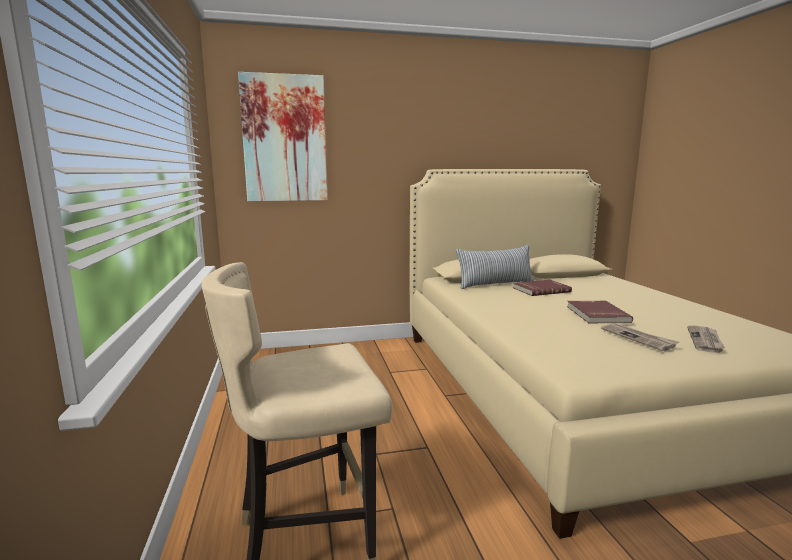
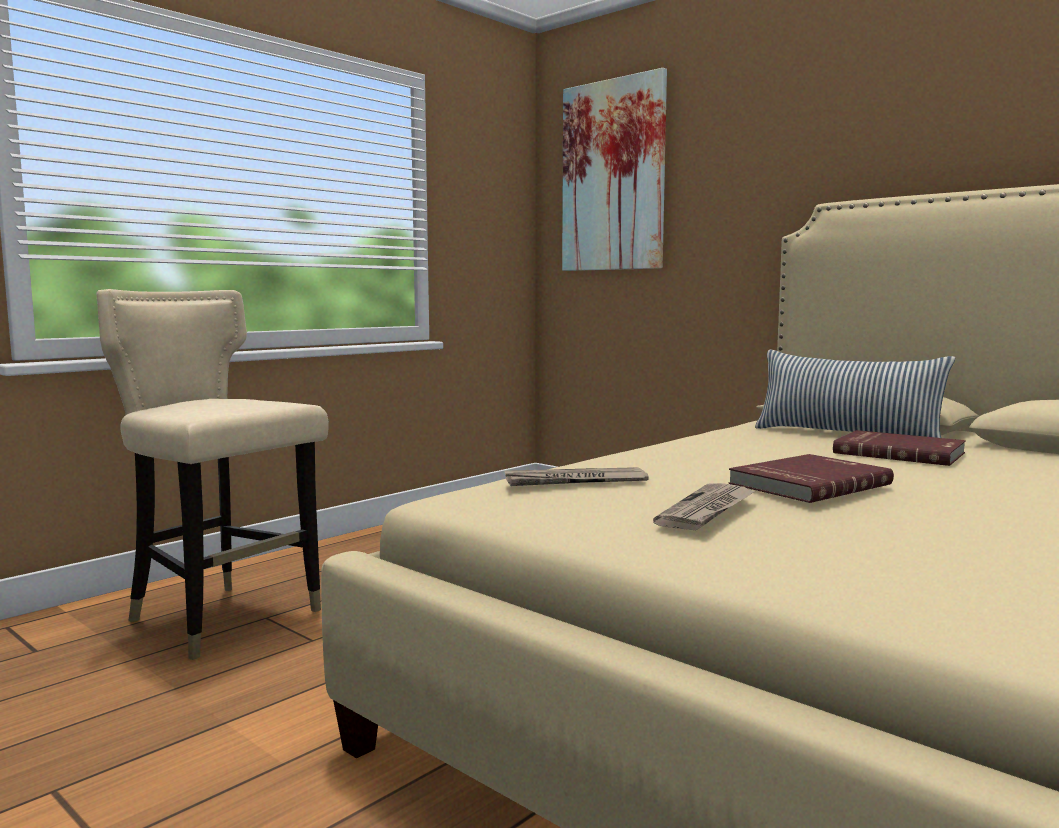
camera: 55 degrees right, 5 degrees down
newspaper [687,326,725,353] -> newspaper moved to [505,467,649,486]

